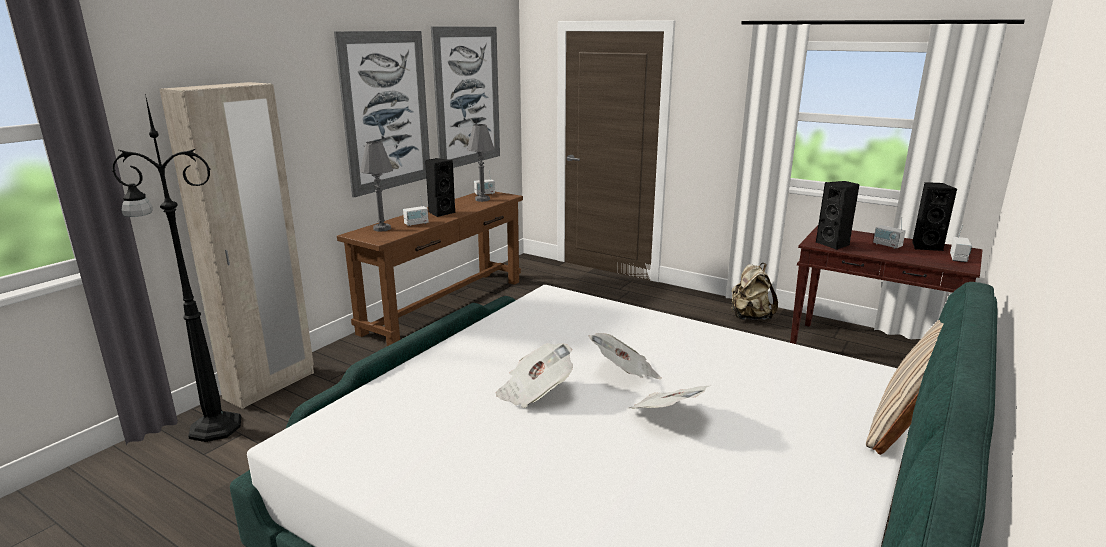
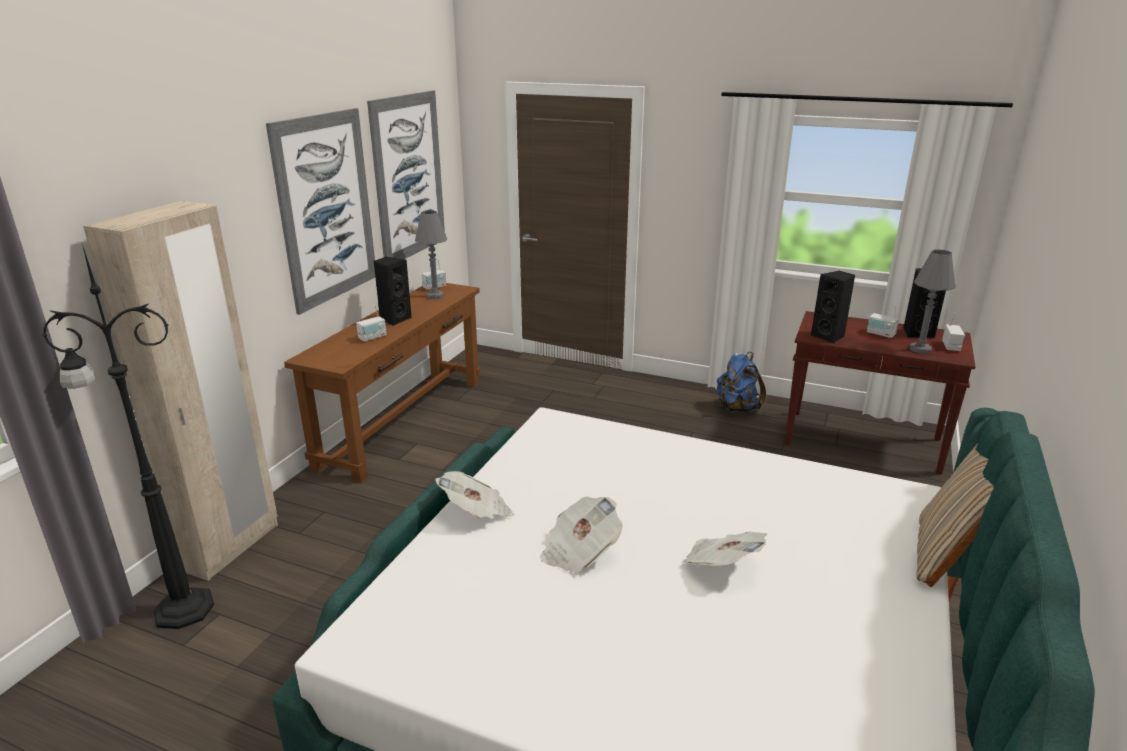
camera: 10 degrees left, 5 degrees up
grey table lamp [360,141,393,232] -> grey table lamp moved to [910,249,956,354]
newspaper [588,333,662,379] -> newspaper moved to [435,471,515,519]
beige backpack [732,263,778,320] -> blue backpack [717,352,766,413]

